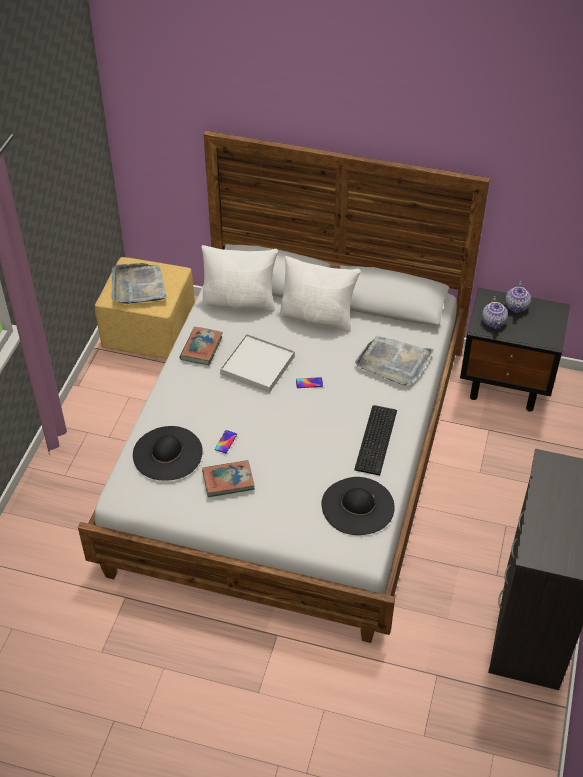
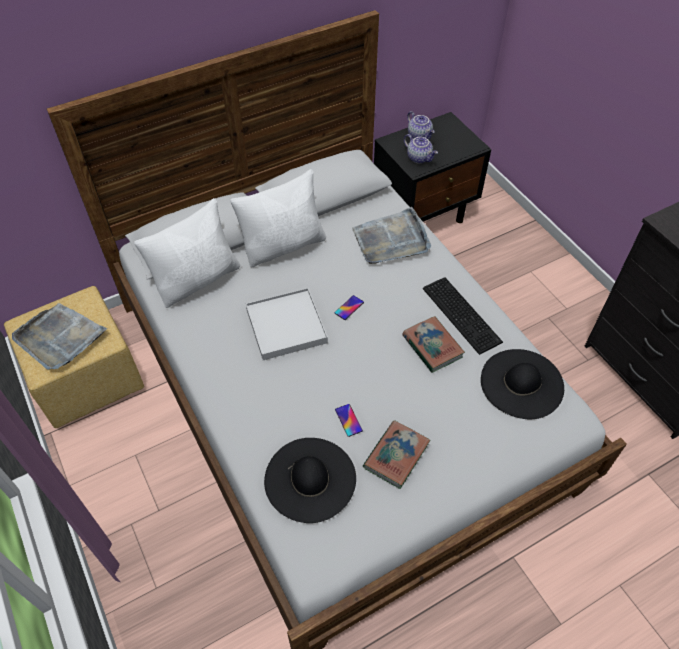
camera: 45 degrees left, 5 degrees up
book [180,327,223,365] -> book moved to [402,316,465,373]

